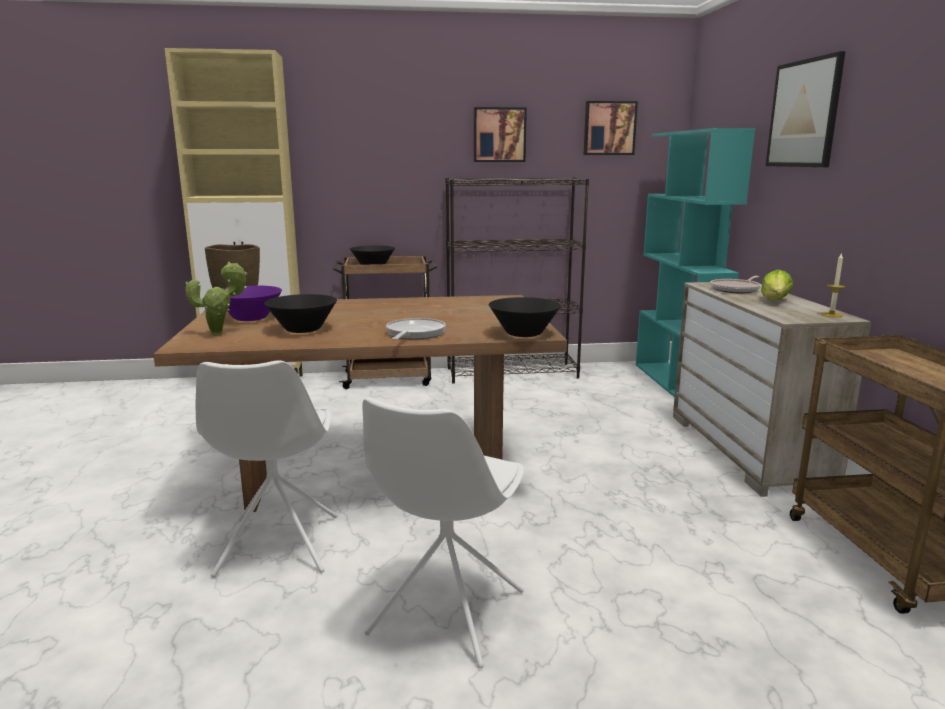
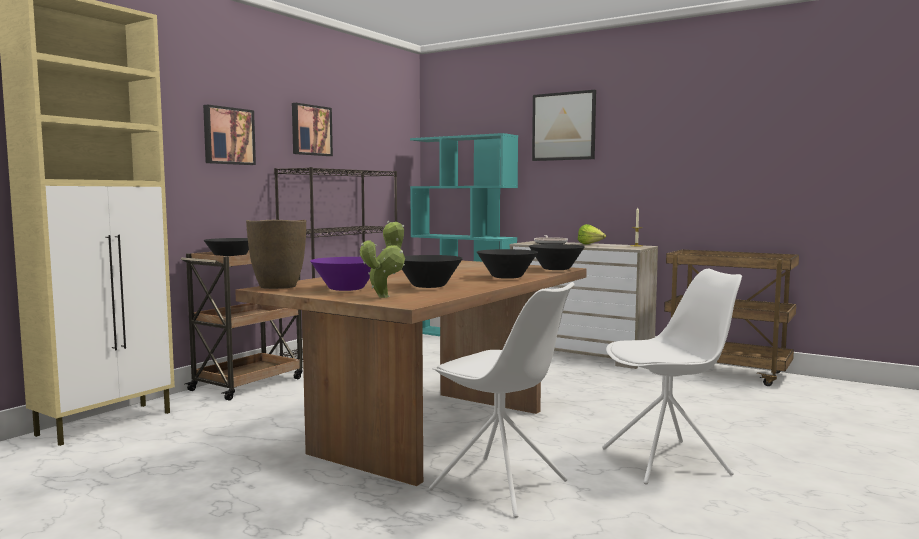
camera: 50 degrees left, 10 degrees down
white chair [362,398,524,668] -> white chair turned 75 degrees counterclockwise [602,269,742,485]
frying pan [386,318,446,340] -> black bowl [477,249,538,279]
picture [584,101,638,155] -> picture moved to [203,105,256,165]

